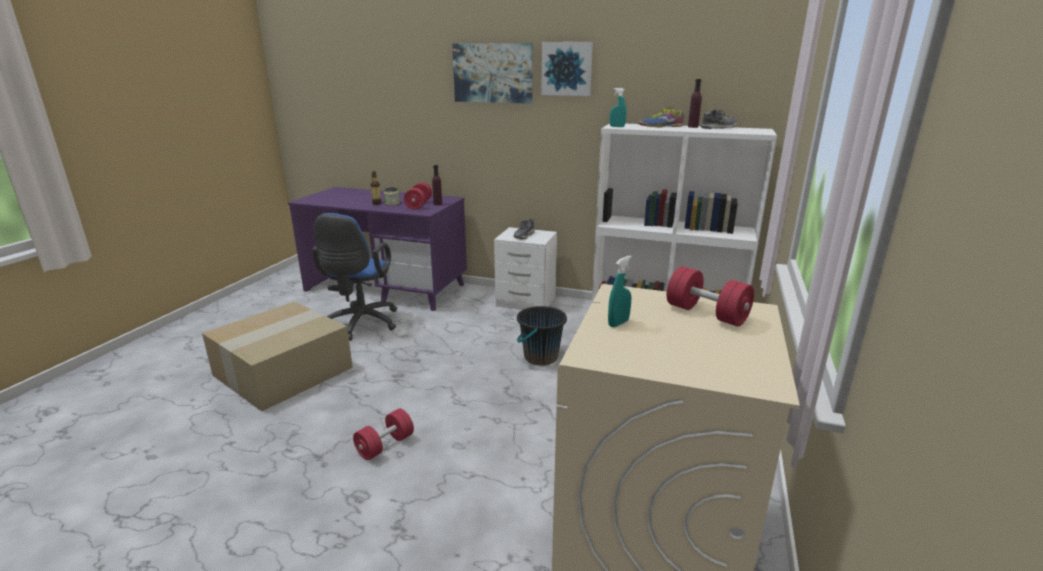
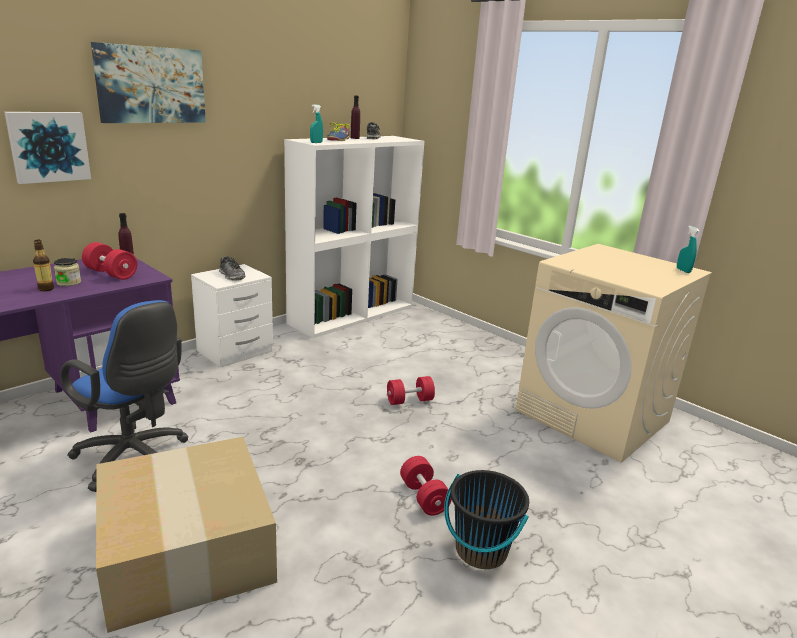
camera: 65 degrees left, 0 degrees up
black bucket [517,306,567,366] -> black bucket moved to [444,470,529,569]
picture [541,42,593,96] -> picture moved to [4,112,91,184]
turquoise spray bottle [608,256,632,327] -> turquoise spray bottle moved to [677,226,699,273]
red dumbbell [667,266,754,326] -> red dumbbell moved to [387,376,435,405]

